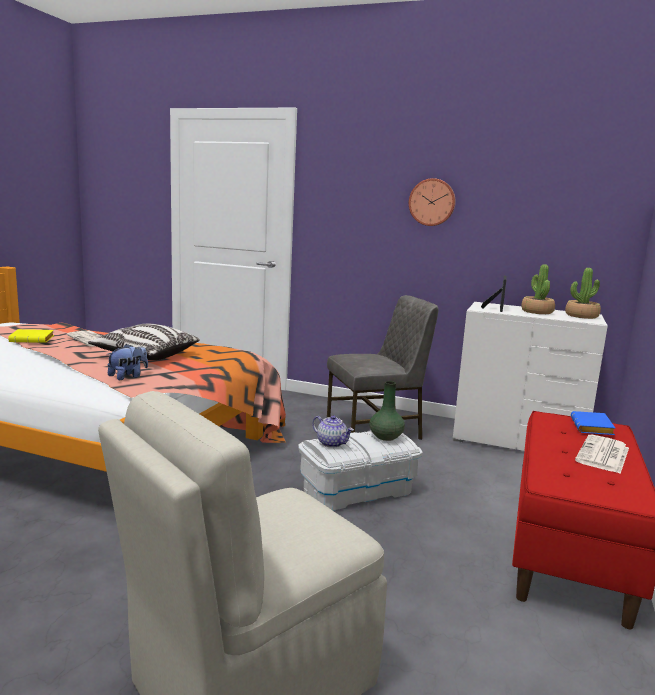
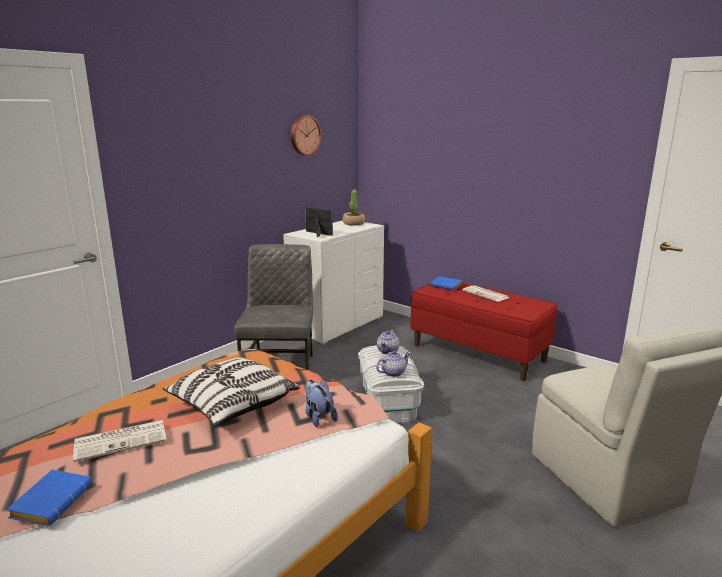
camera: 70 degrees left, 5 degrees up
yellow book [8,329,54,343] -> blue book [6,470,92,527]
green vase [369,381,405,441] -> teapot [377,329,399,354]
wall clock [409,178,456,226] -> wall clock moved to [291,115,322,156]
potted plant [521,264,555,314] -> none

